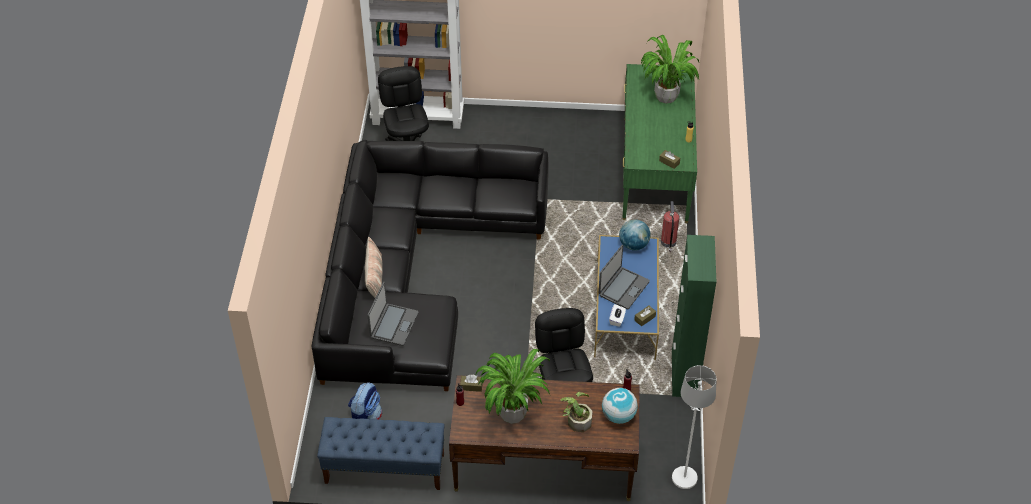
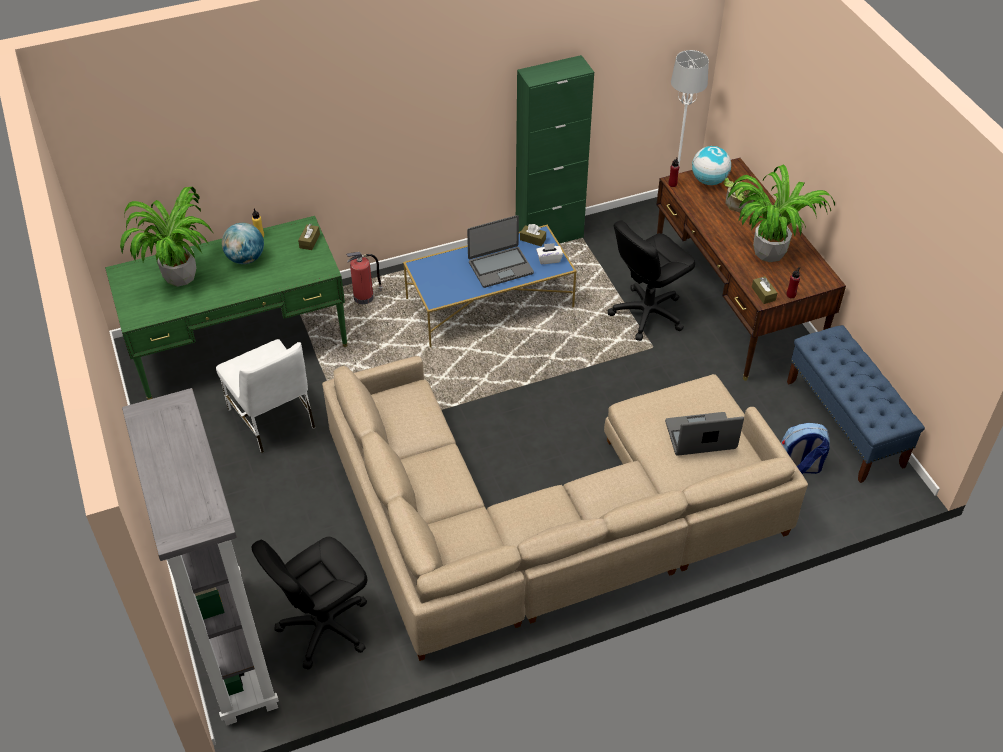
camera: 115 degrees left, 0 degrees up
black sofa [312,140,548,391] -> beige sofa [322,356,808,661]
pillow [365,237,382,298] -> none
laptop [599,245,650,310] -> laptop turned 150 degrees clockwise [467,215,534,288]
globe [619,219,651,251] -> globe moved to [222,223,264,264]
none -> white chair [216,339,315,453]

